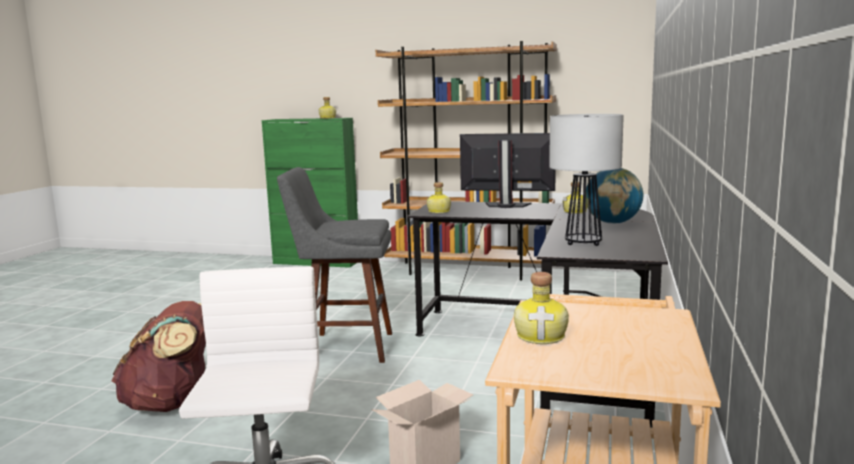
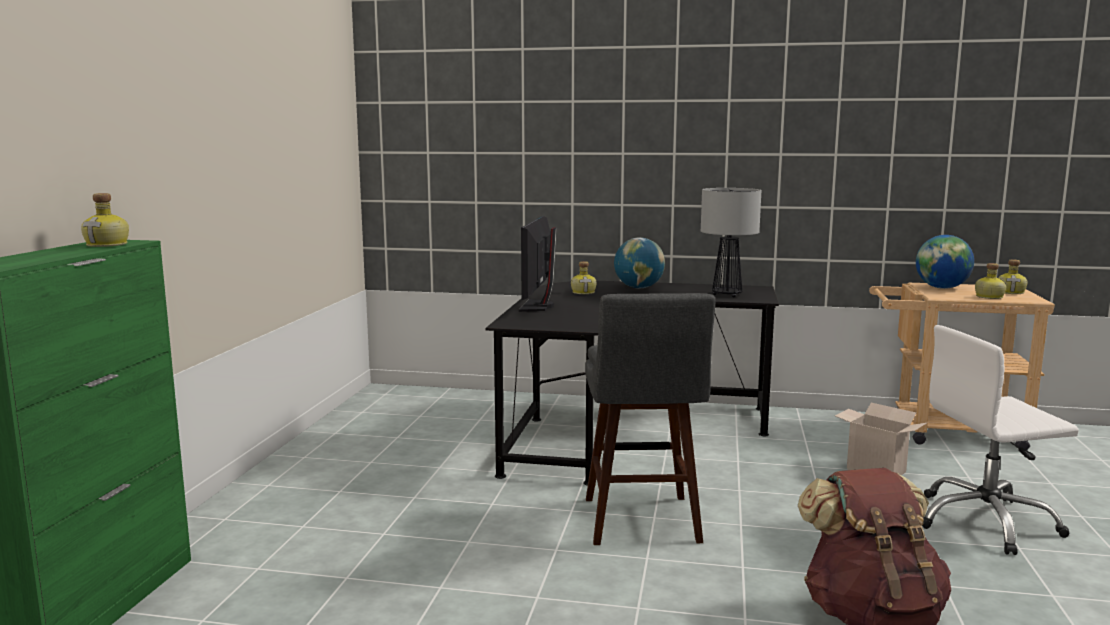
camera: 95 degrees left, 0 degrees up
brown bookcase [376,41,557,281] -> none
bottle [426,182,451,213] -> bottle moved to [998,260,1028,294]
none -> globe [916,235,974,289]

